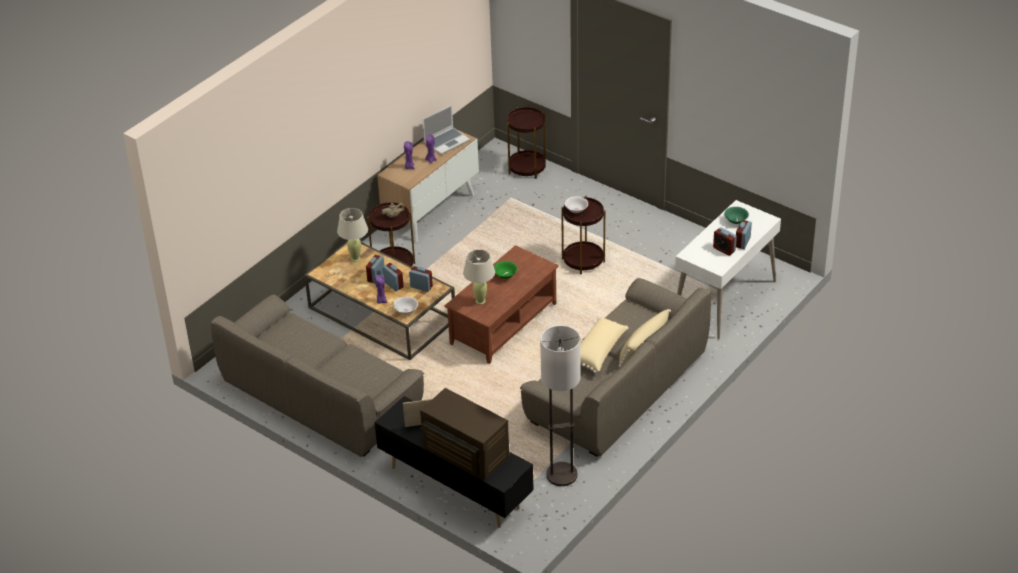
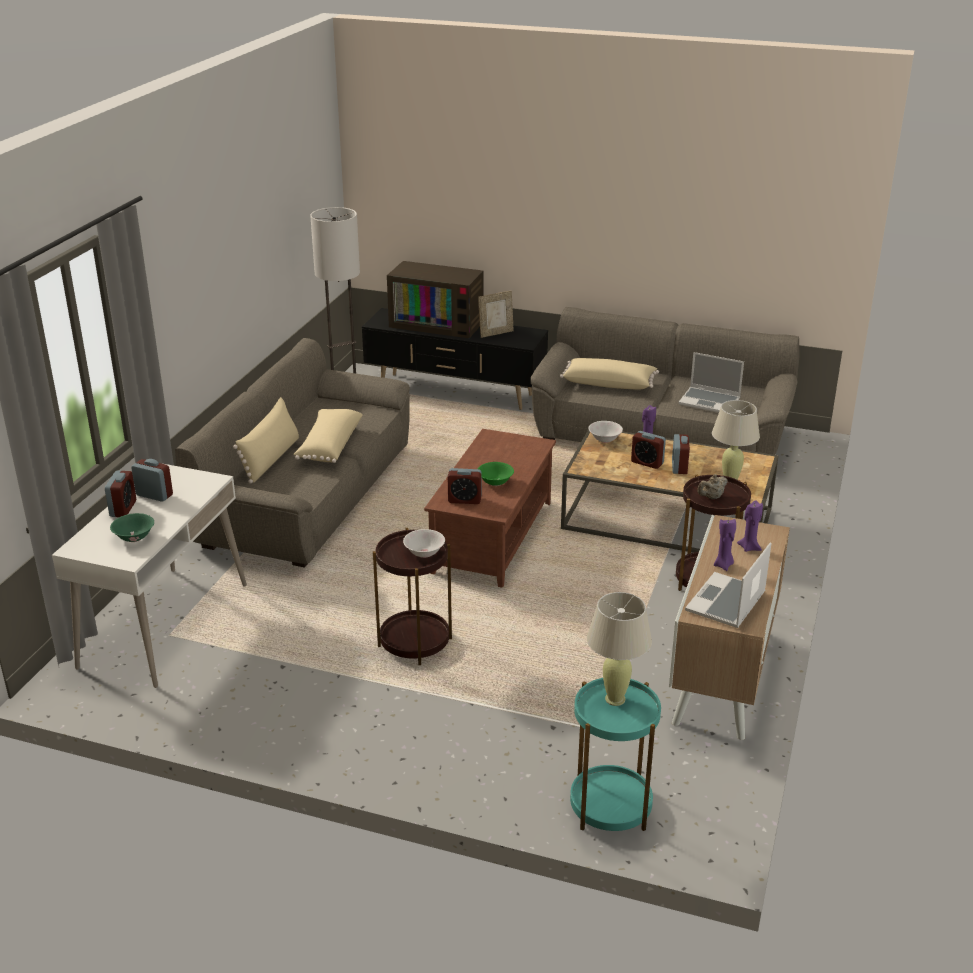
camera: 160 degrees right, 10 degrees down
alarm clock [409,266,433,292] -> alarm clock moved to [448,468,482,504]
beige table lamp [463,249,495,305] -> beige table lamp moved to [587,592,652,706]
brown side table [507,107,546,179] -> turquoise side table [570,678,661,831]
none -> beige pillow [560,358,659,389]
none -> laptop [679,352,744,413]

